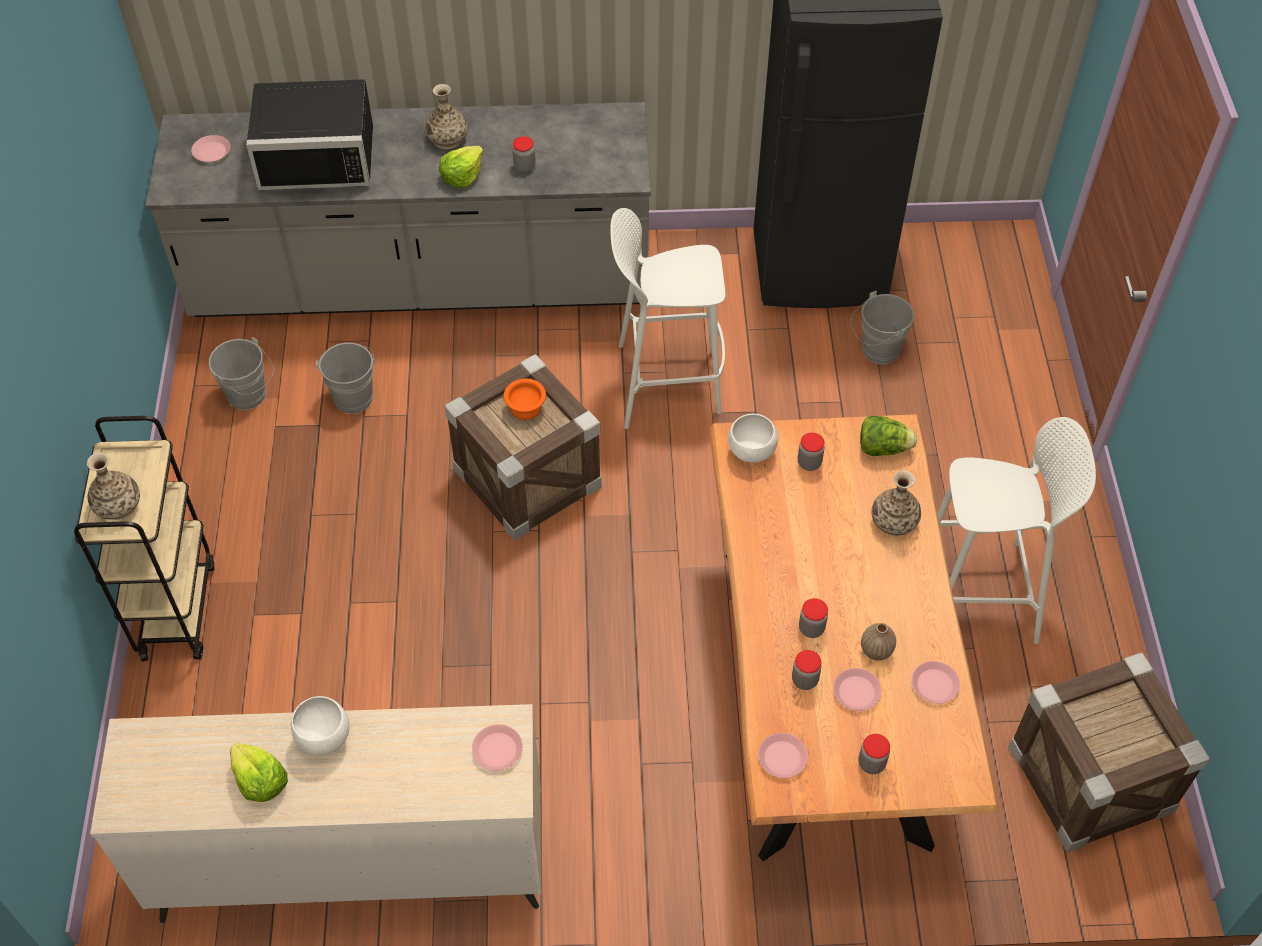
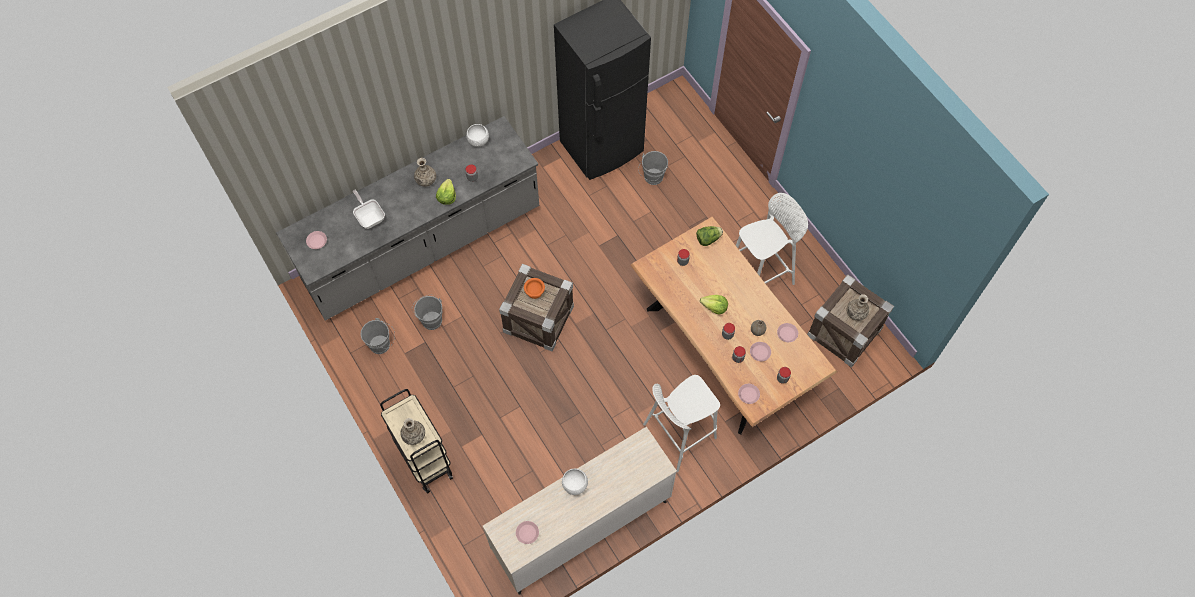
camera: 30 degrees left, 10 degrees up
lettuce [230,743,288,802] -> lettuce moved to [700,295,728,315]
black microwave [246,79,373,190] -> frying pan [353,190,385,229]
pink plate [472,724,523,771] -> pink plate moved to [516,521,539,544]
white stool [610,208,725,429] -> white stool moved to [643,375,720,472]
white bowl [728,414,778,463] -> white bowl moved to [466,124,489,147]
vase [872,470,921,536] -> vase moved to [847,294,869,321]

